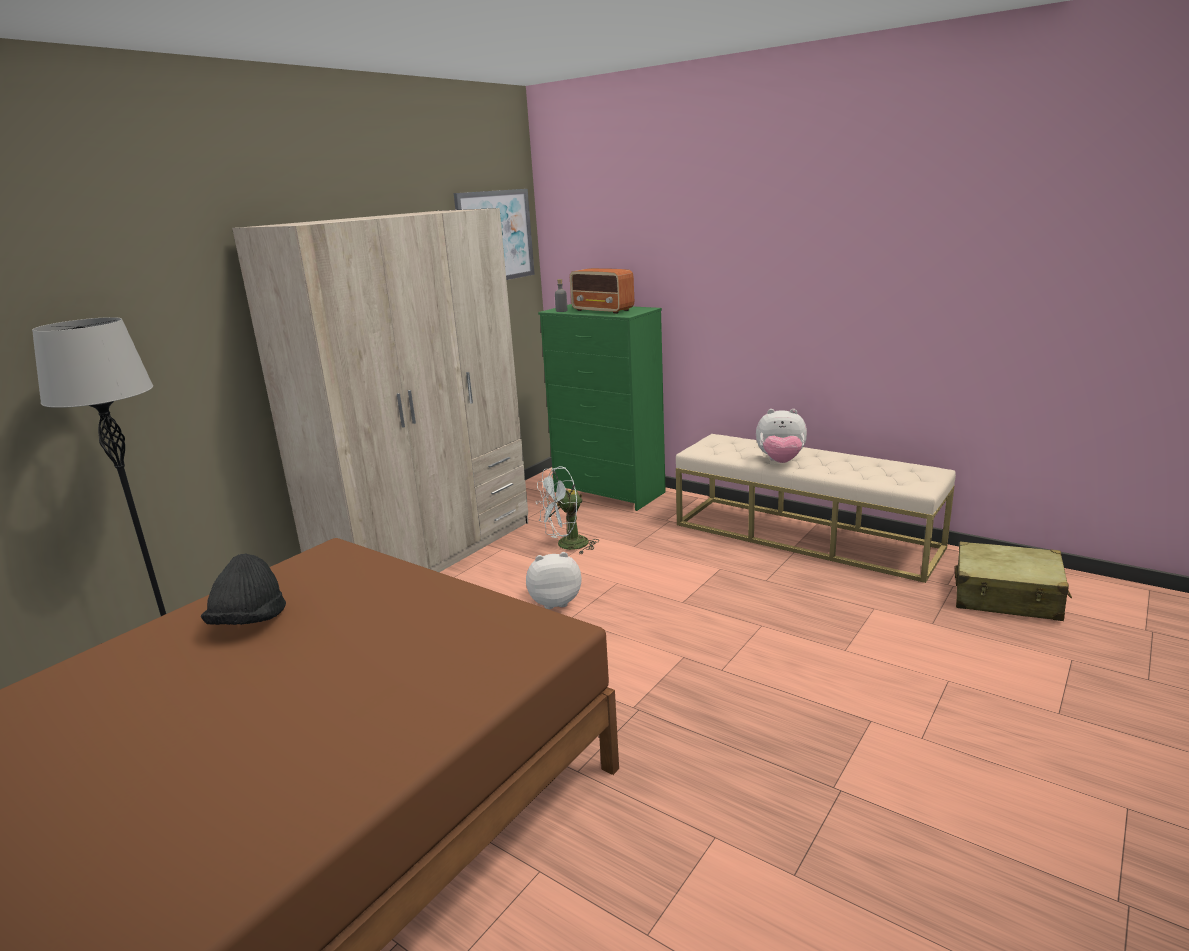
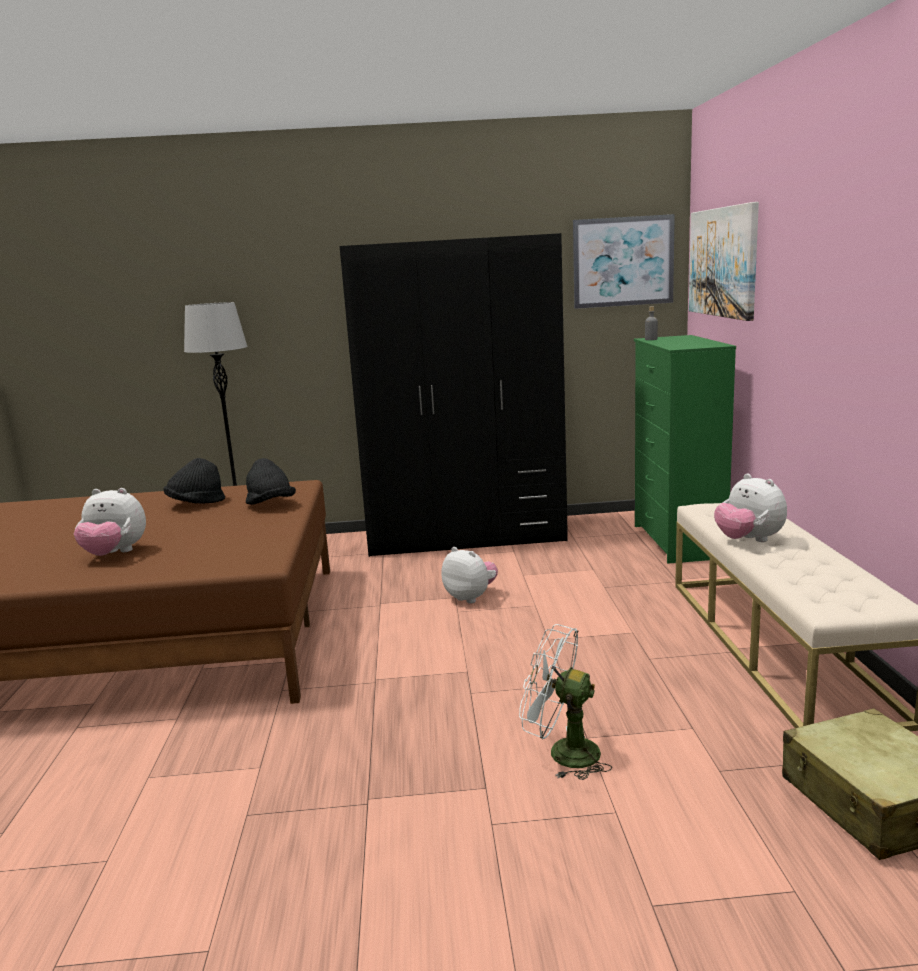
camera: 50 degrees right, 5 degrees down
beige wardrobe [232,208,528,572] -> black wardrobe [340,233,568,557]
white fan [536,466,599,554] -> white fan moved to [519,624,612,780]
radio [570,268,634,314] -> none
none -> plush toy [74,488,146,556]
none -> black hat [246,458,296,505]
none -> picture [689,202,759,321]

